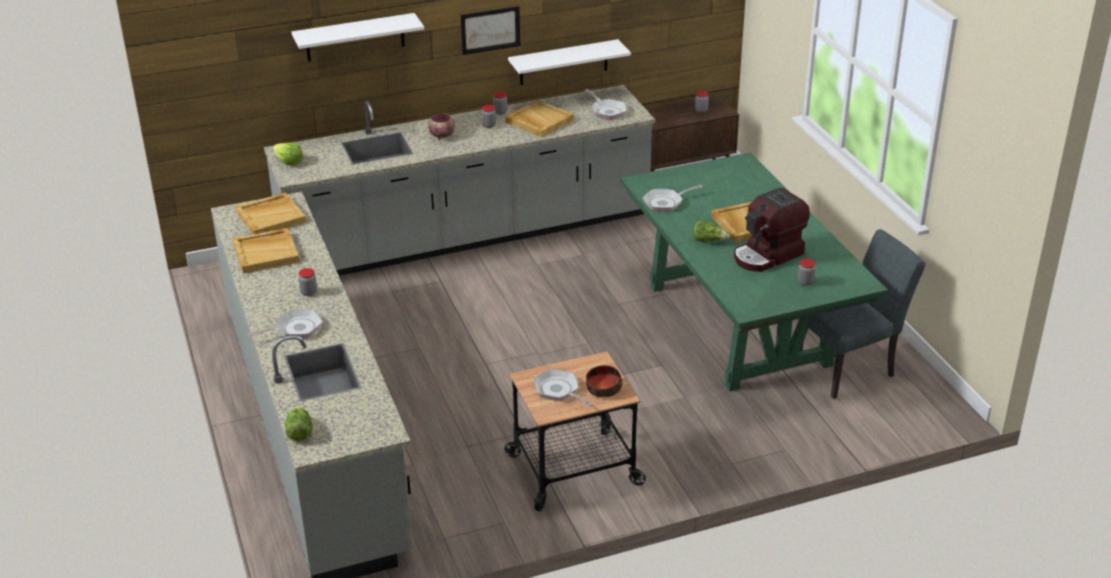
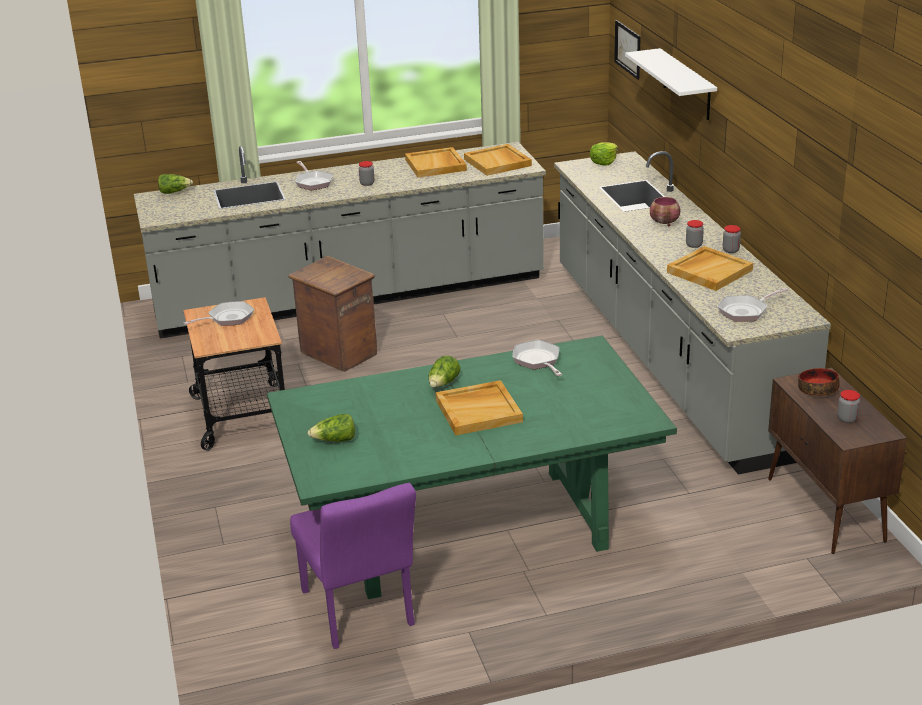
camera: 95 degrees right, 5 degrees down
picture [461,6,520,55] -> picture moved to [614,20,641,80]
white shelf [508,39,631,85] -> none
bowl [586,365,622,397] -> bowl moved to [798,368,839,396]
coffee machine [734,188,810,272] -> none
jar [798,259,816,286] -> lettuce [308,414,355,442]
grey chair [800,229,926,399] -> purple chair [290,483,416,649]
none -> crate [288,256,377,372]

